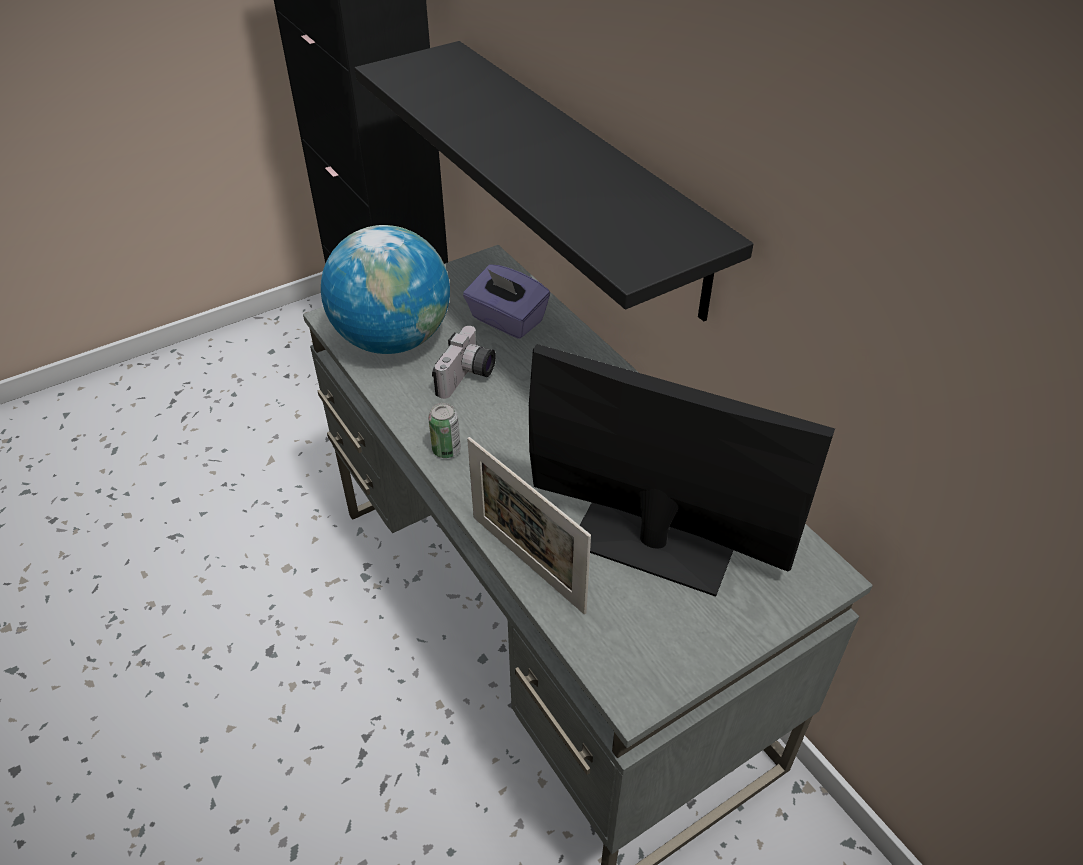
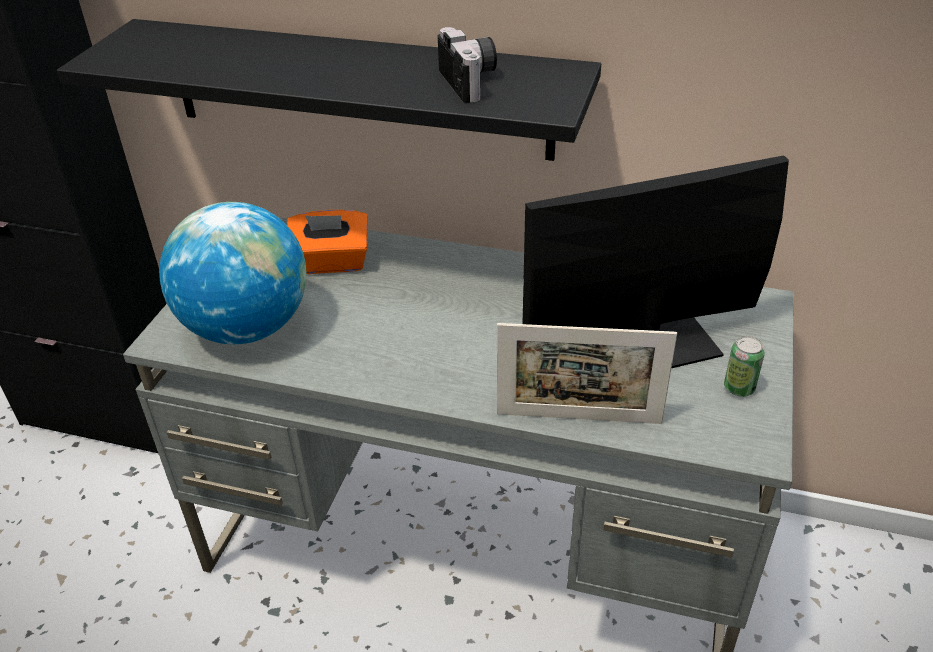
camera: 40 degrees left, 5 degrees down
can [428,403,461,458] -> can moved to [724,336,765,397]
camera [432,326,496,399] -> camera moved to [438,27,497,103]
purple tissue box [463,264,550,339] -> orange tissue box [287,210,368,274]

